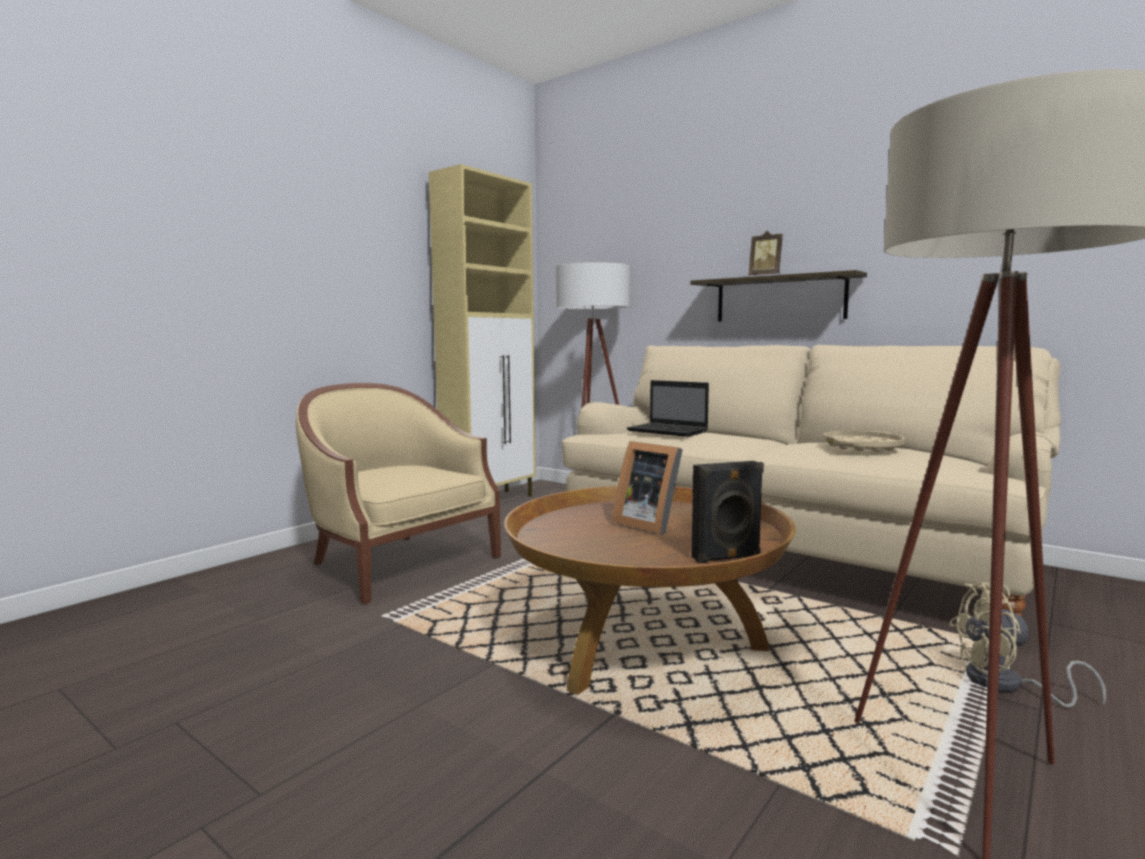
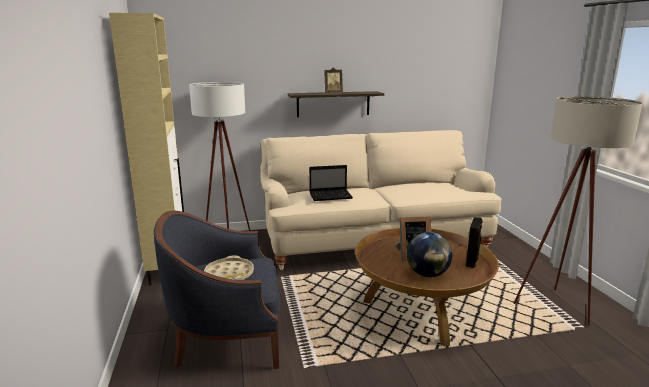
camera: 50 degrees left, 10 degrees up
beige armchair [296,383,501,604] -> blue armchair [154,211,280,369]
beige tray [824,431,905,452] -> beige tray moved to [204,255,254,280]
beige fan [949,583,1106,708] -> none
none -> globe [407,232,452,277]

